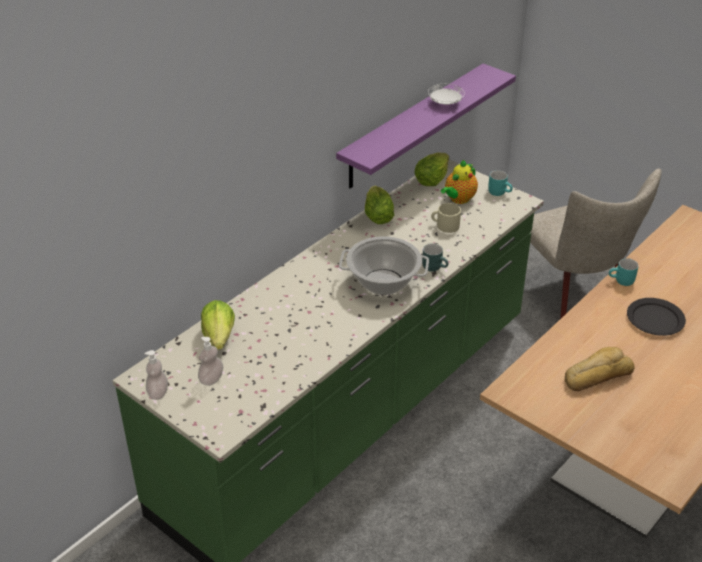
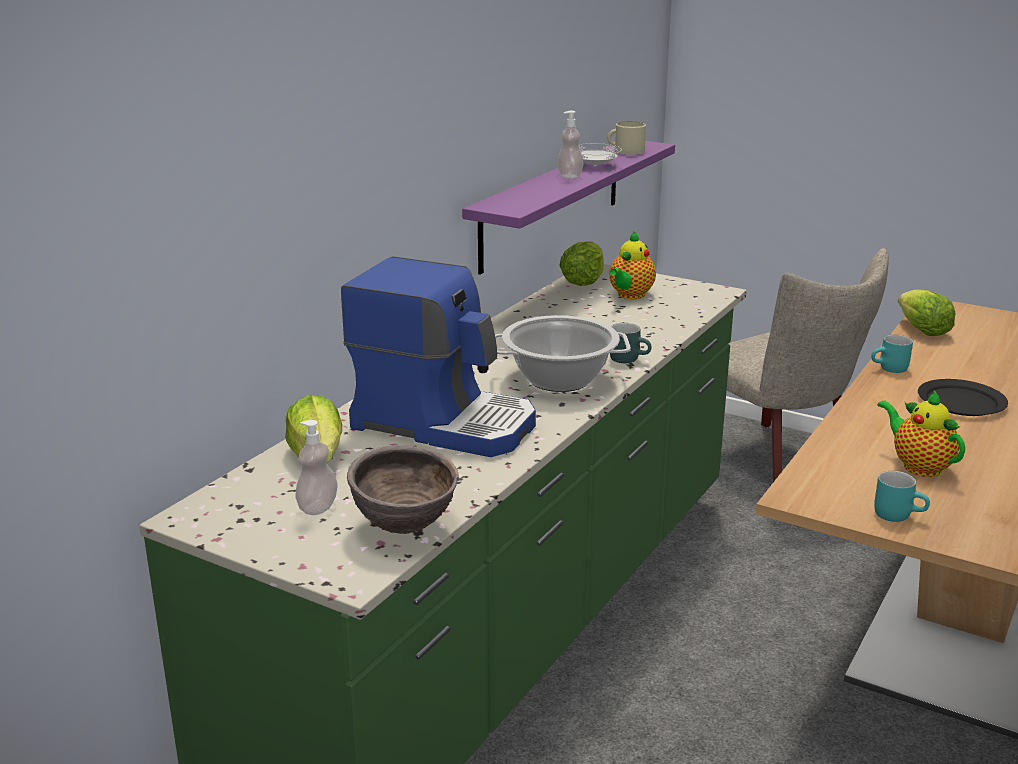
camera: 10 degrees left, 15 degrees down
soap dispenser [144,350,168,400] -> soap dispenser moved to [557,111,583,179]
lettuce [365,185,394,224] -> lettuce moved to [898,289,955,336]
beige mug [431,203,461,233] -> beige mug moved to [607,121,646,155]
turquoise mug [488,170,513,196] -> turquoise mug moved to [874,471,930,522]
bread [564,347,634,391] -> teapot [877,390,965,477]
none -> coffee machine [341,256,536,457]
none -> brown bowl [347,445,459,534]

